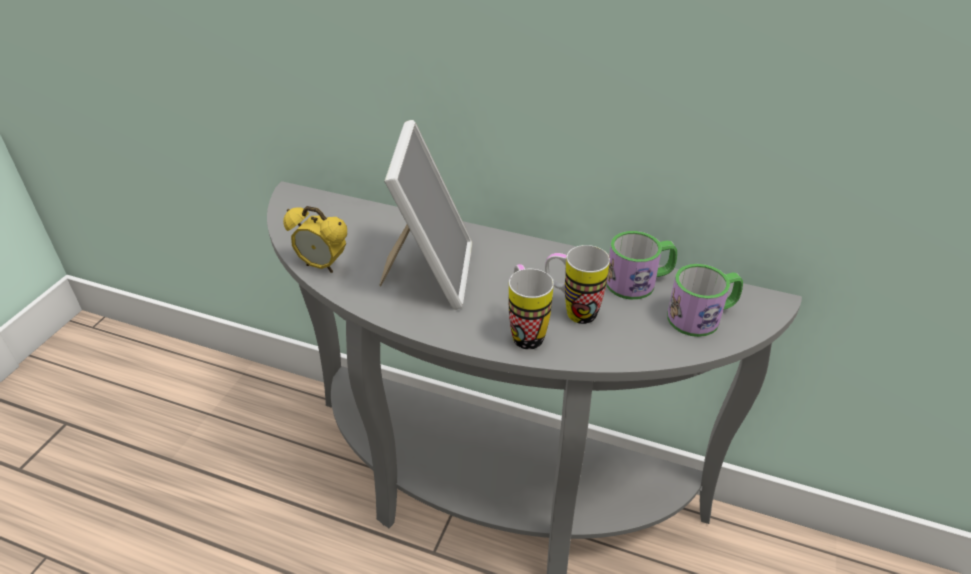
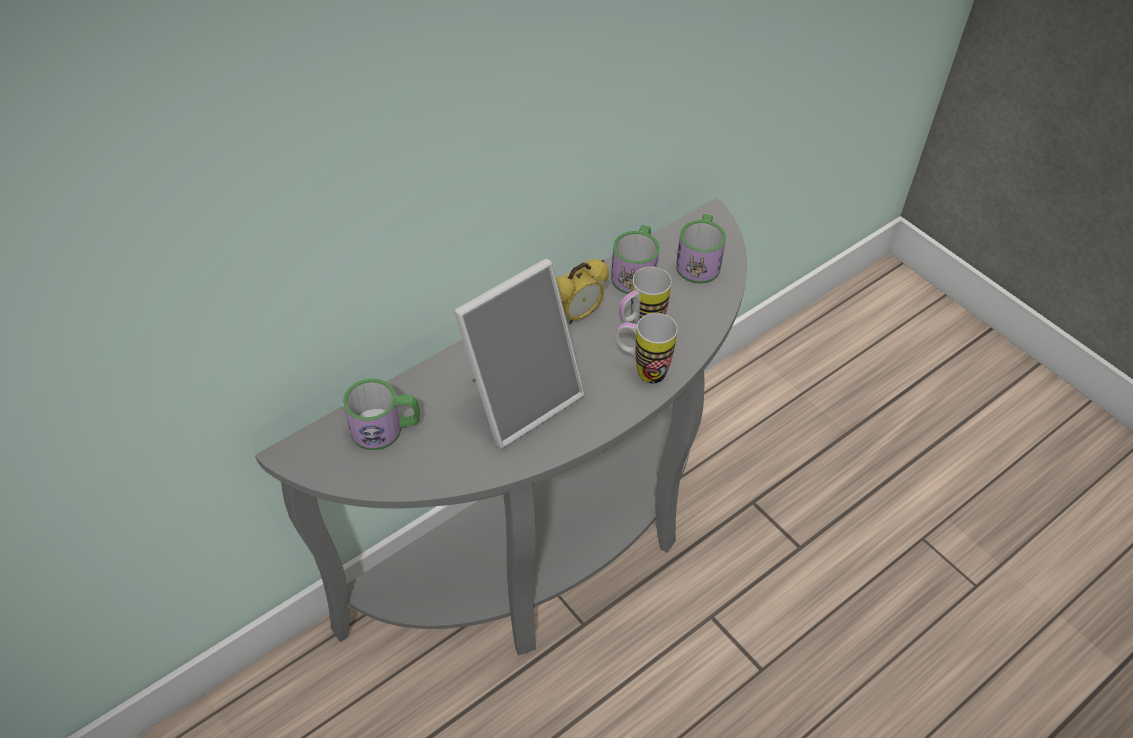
camera: 60 degrees left, 10 degrees up
alarm clock [283,206,347,273] -> alarm clock moved to [556,259,609,324]
picture frame [379,120,472,310] -> picture frame turned 105 degrees clockwise [454,259,585,449]
none -> mug [343,379,420,450]

